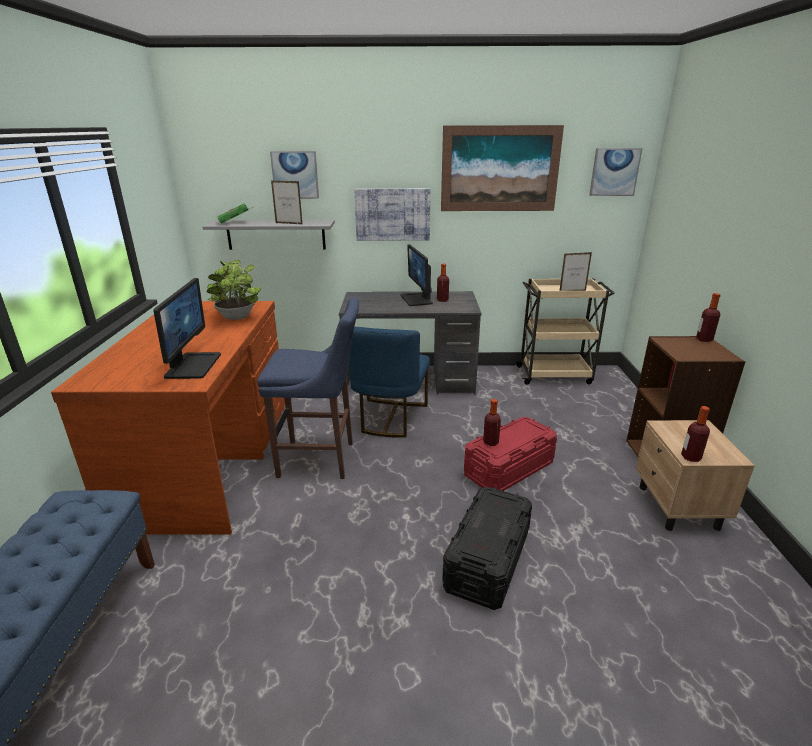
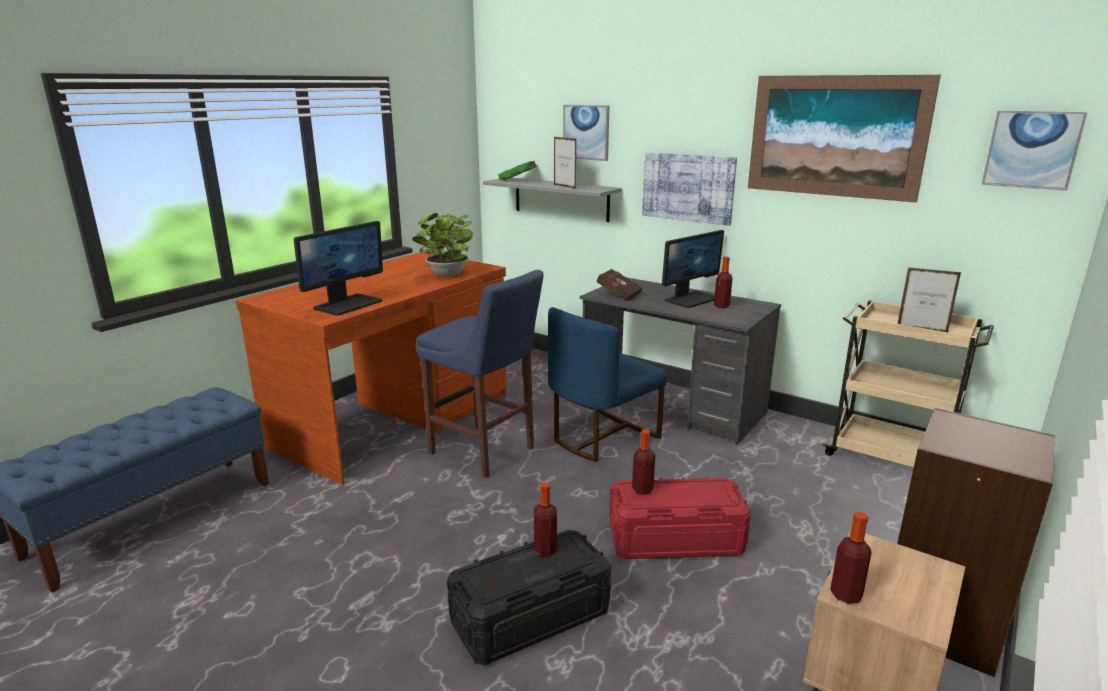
camera: 35 degrees right, 5 degrees down
monitor [400,244,433,306] -> monitor turned 150 degrees counterclockwise [662,230,724,308]
bottle [696,293,720,342] -> bottle moved to [534,482,557,556]
none -> red book [596,269,642,301]

